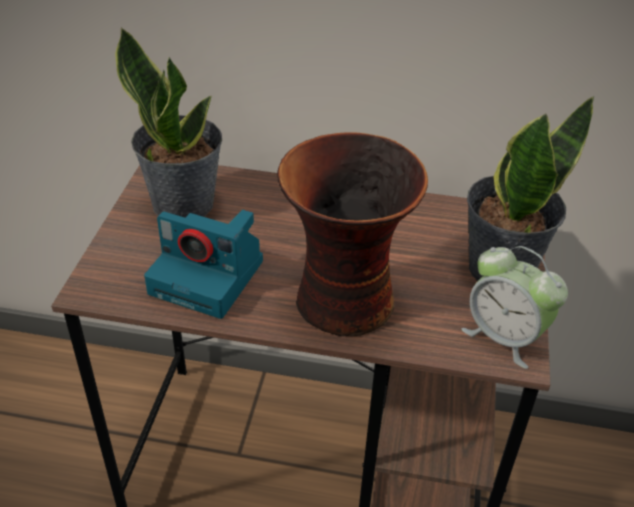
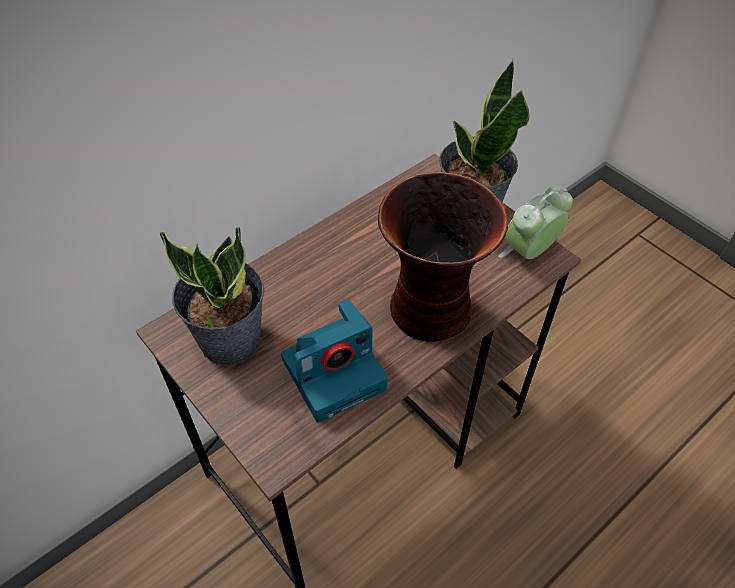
camera: 50 degrees left, 10 degrees up
alarm clock [462,246,568,369] -> alarm clock turned 150 degrees clockwise [498,186,573,259]

